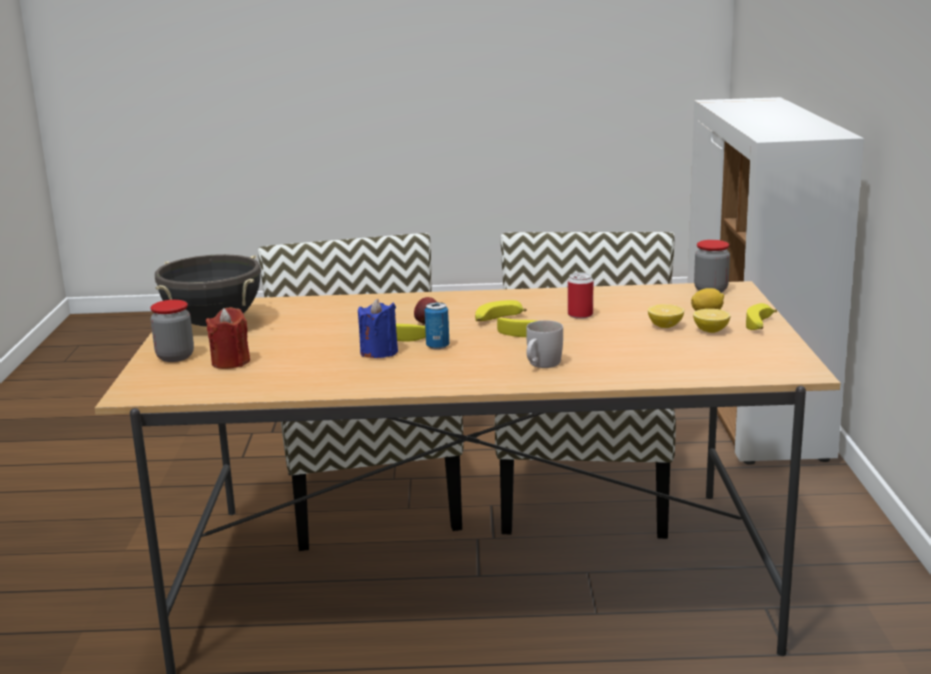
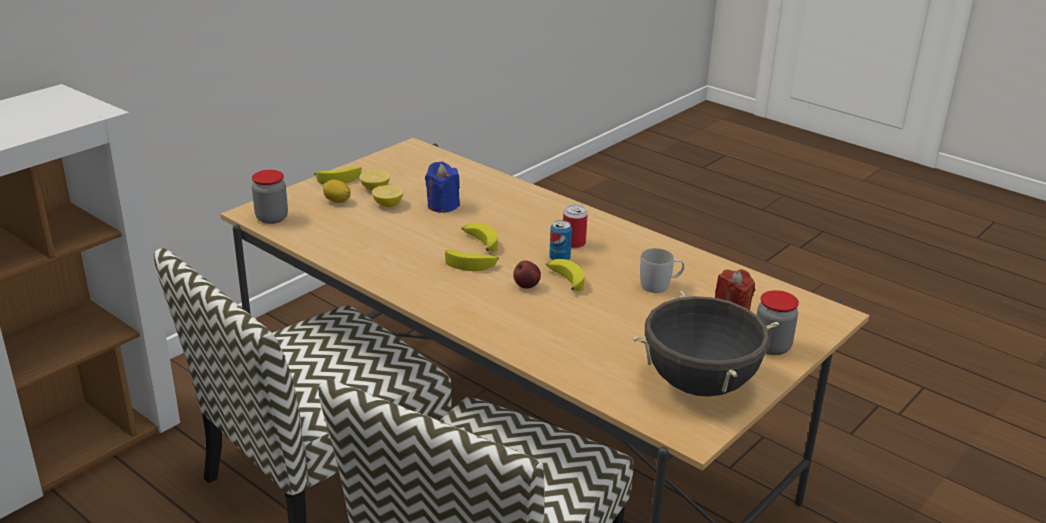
camera: 140 degrees left, 10 degrees up
blue candle [358,298,398,358] -> blue candle moved to [425,162,460,213]
white mug [526,320,563,368] -> white mug moved to [640,248,684,293]
can [568,272,593,319] -> can moved to [563,204,588,248]

